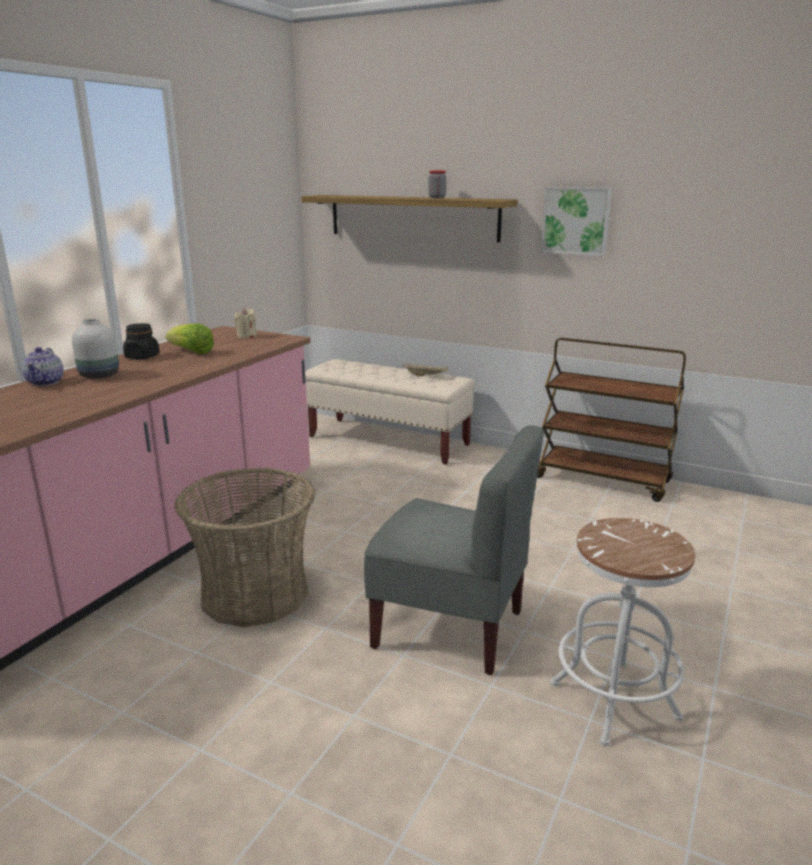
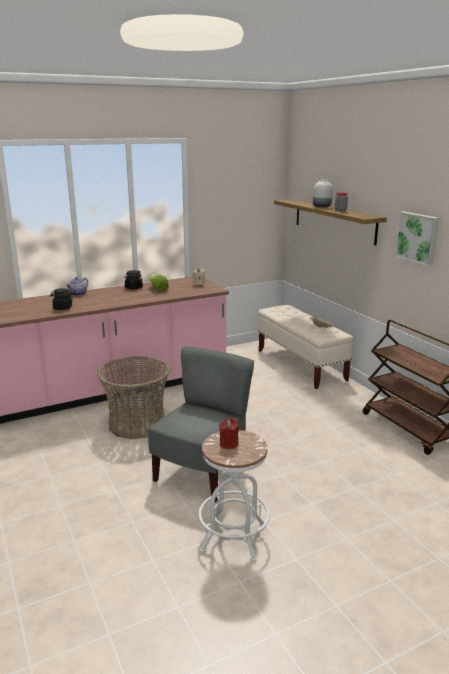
camera: 35 degrees right, 0 degrees up
white vase [72,319,119,379] -> white vase moved to [313,179,333,208]
grey chair [364,425,544,675] -> grey chair turned 120 degrees counterclockwise [148,347,254,502]
none -> black jar [50,288,73,310]
none -> red candle [219,418,239,449]

